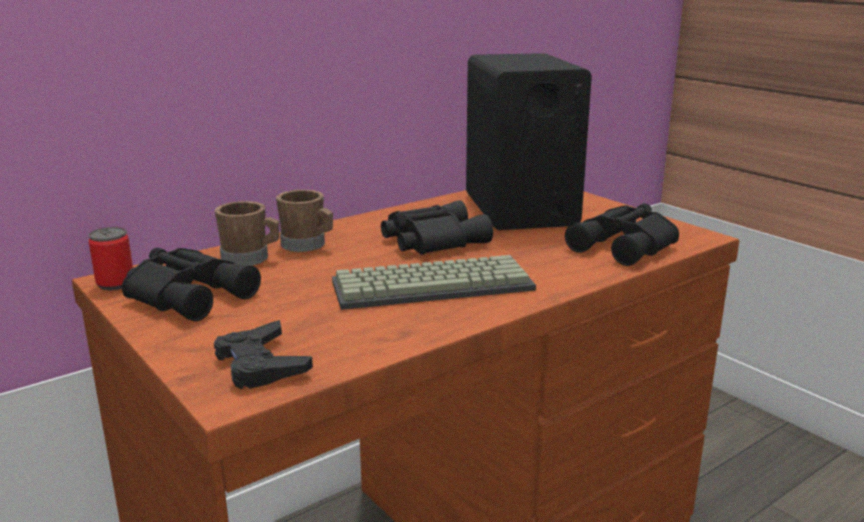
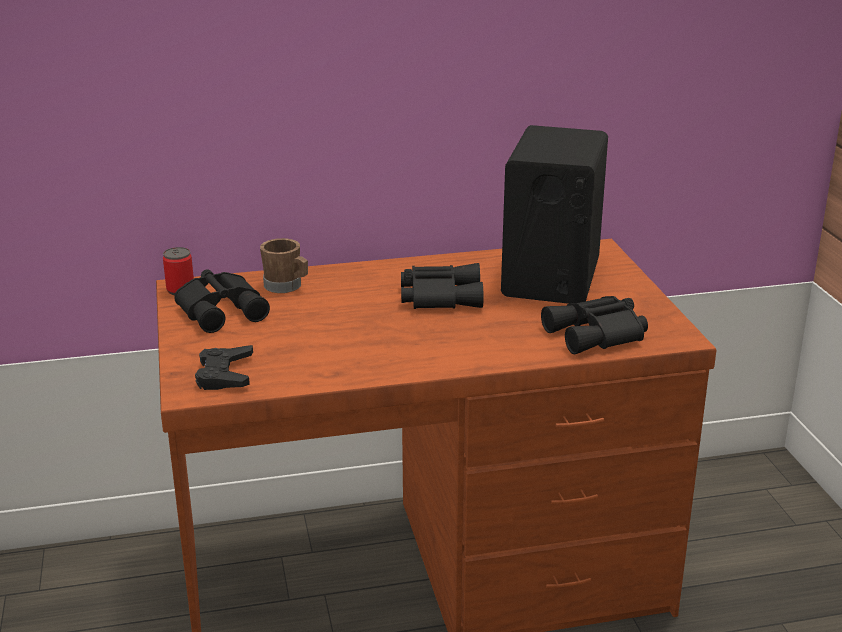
camera: 25 degrees right, 5 degrees up
brown mug [276,190,333,252] -> none
keyboard [332,255,536,310] -> none

